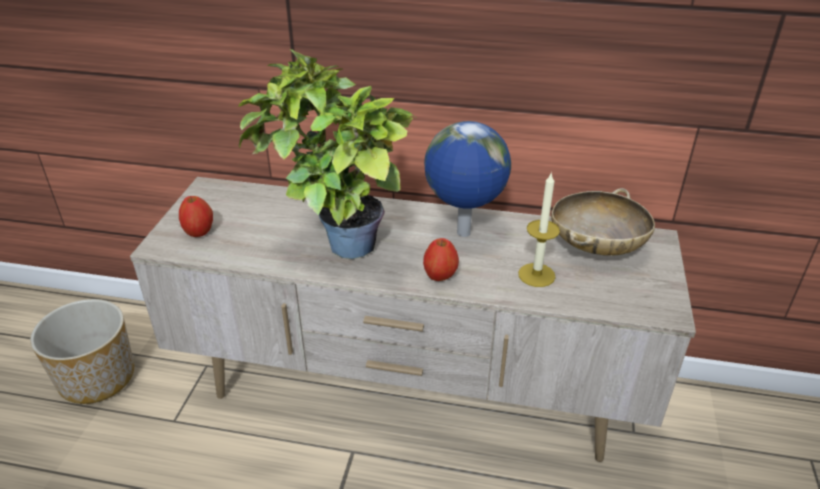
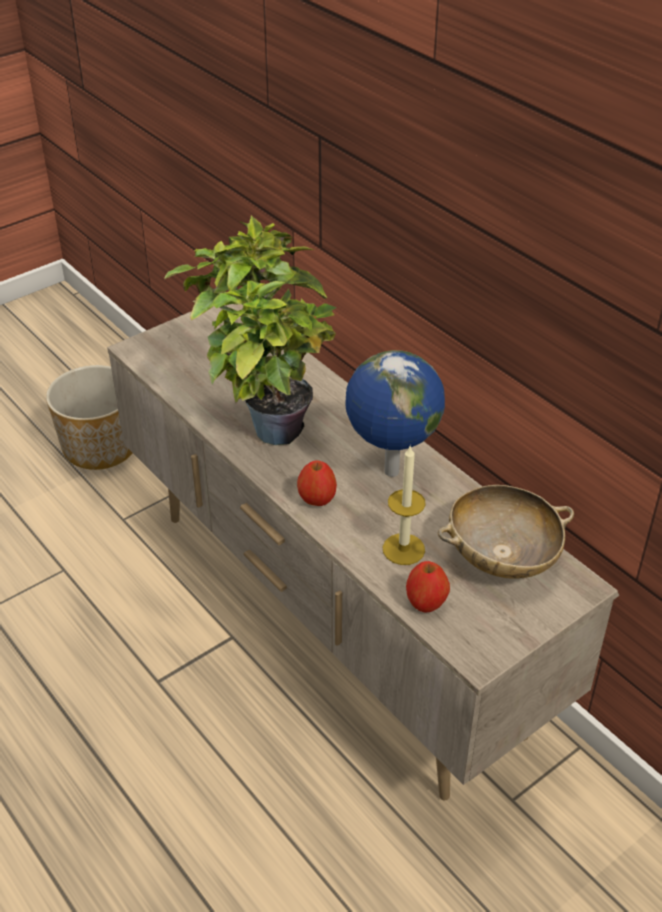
camera: 40 degrees right, 5 degrees up
apple [179,196,213,237] -> apple moved to [406,561,450,613]

